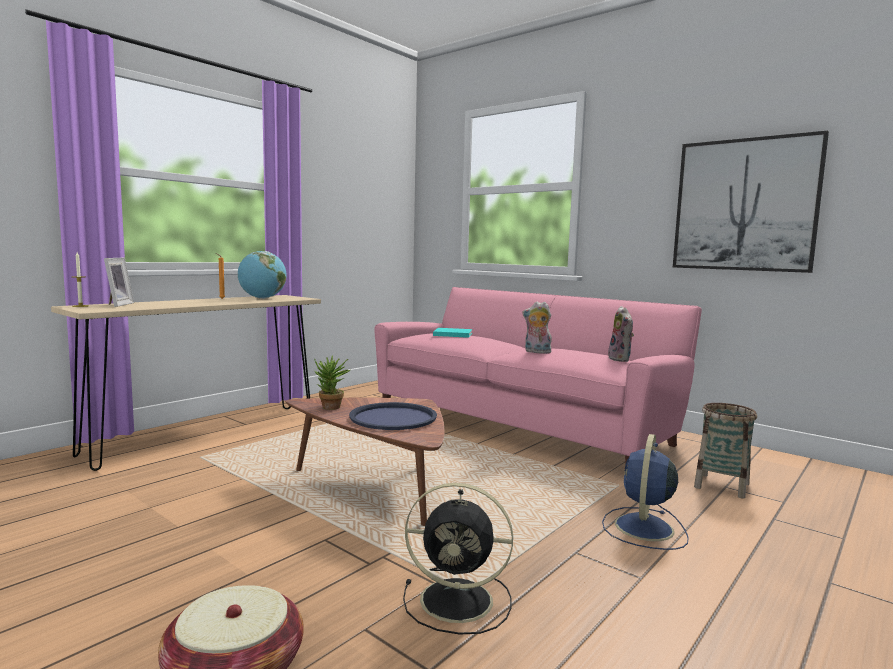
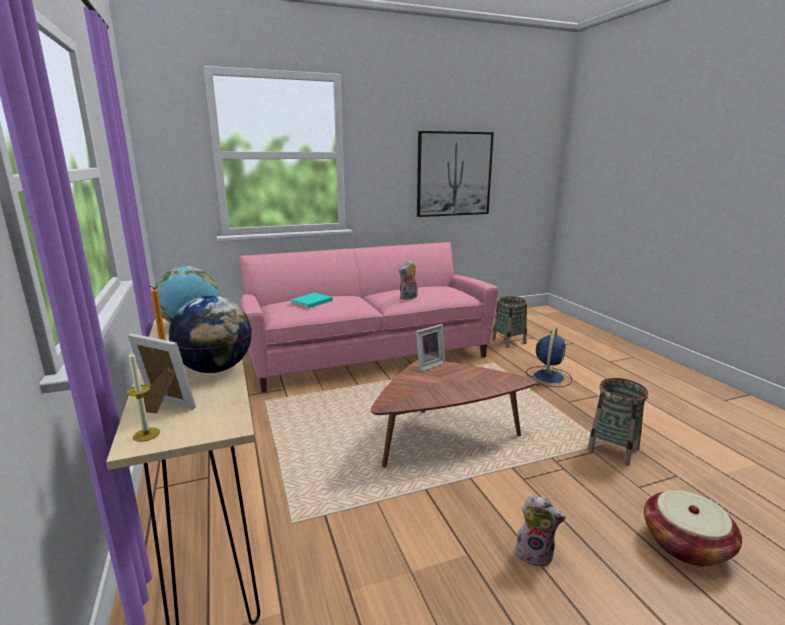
camera: 60 degrees left, 10 degrees up
potted plant [314,356,350,410] -> none
blue tray [349,402,437,430] -> none
black fan [403,483,513,635] -> basket [587,378,648,466]
blue fan [602,434,689,550] -> blue fan turned 120 degrees counterclockwise [526,327,572,387]
plush toy [608,306,634,362] -> plush toy moved to [515,495,566,567]
none -> globe [169,296,252,373]
none -> picture frame [416,324,446,371]

